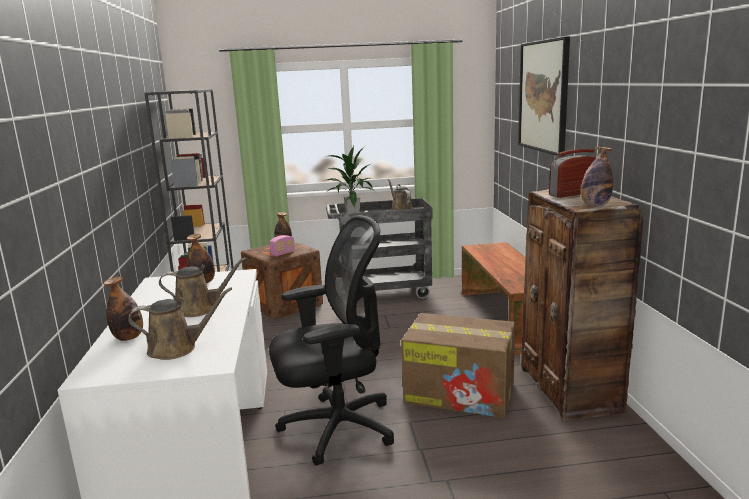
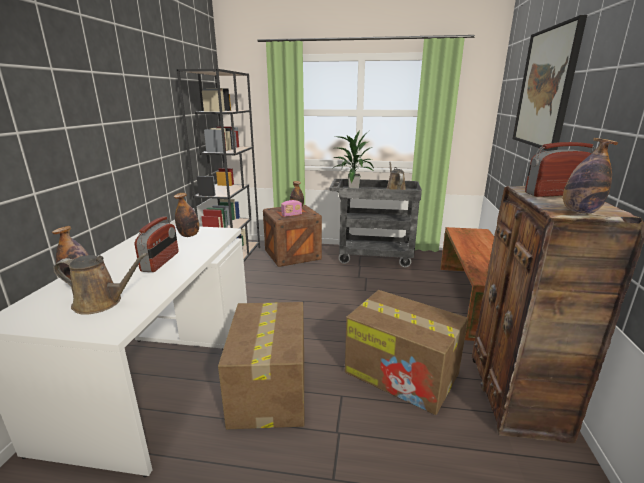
camera: 15 degrees right, 5 degrees up
brown watering can [159,257,246,317] -> radio [135,216,178,272]
black office chair [269,215,394,466] -> cardboard box [218,302,304,429]

